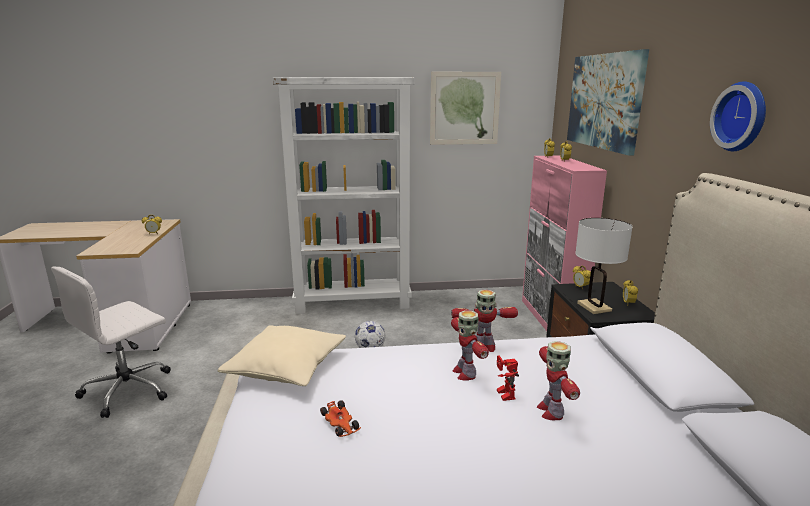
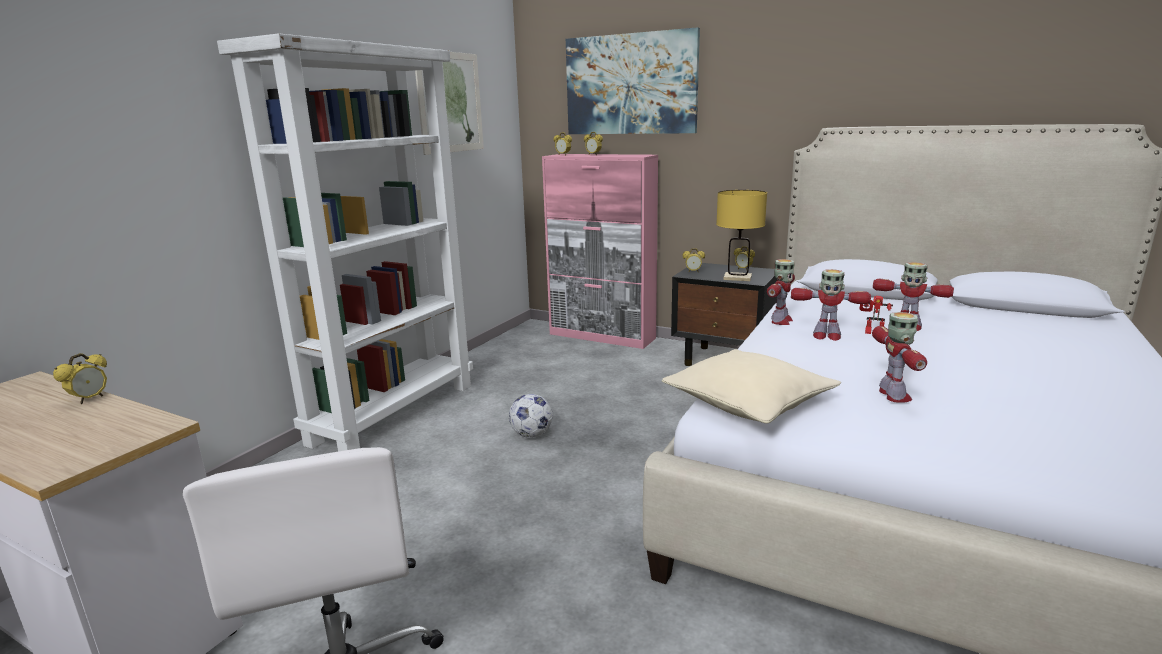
camera: 55 degrees left, 0 degrees up
toy car [320,400,361,437] -> toy robot [872,312,927,403]
white table lamp [575,218,633,314] -> yellow table lamp [716,190,767,281]
wall clock [710,81,766,151] -> none

